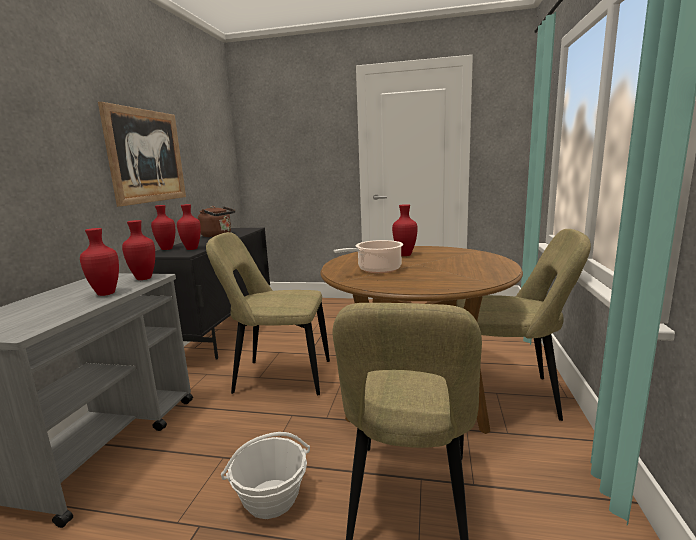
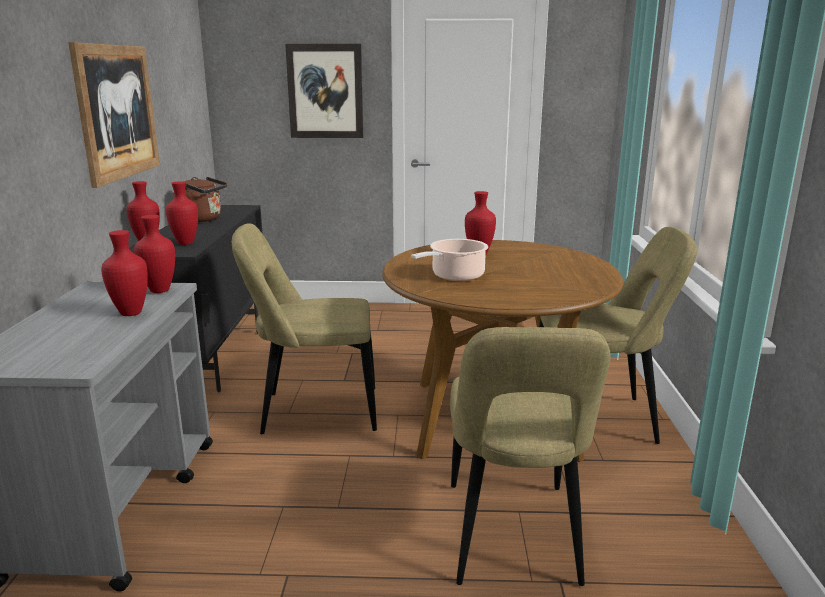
camera: 10 degrees left, 5 degrees up
basket [221,432,310,519] -> none
none -> picture [285,44,364,138]

